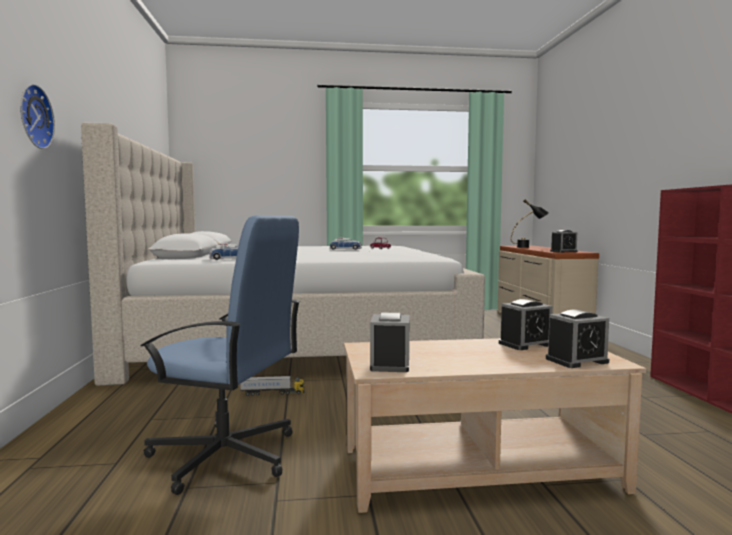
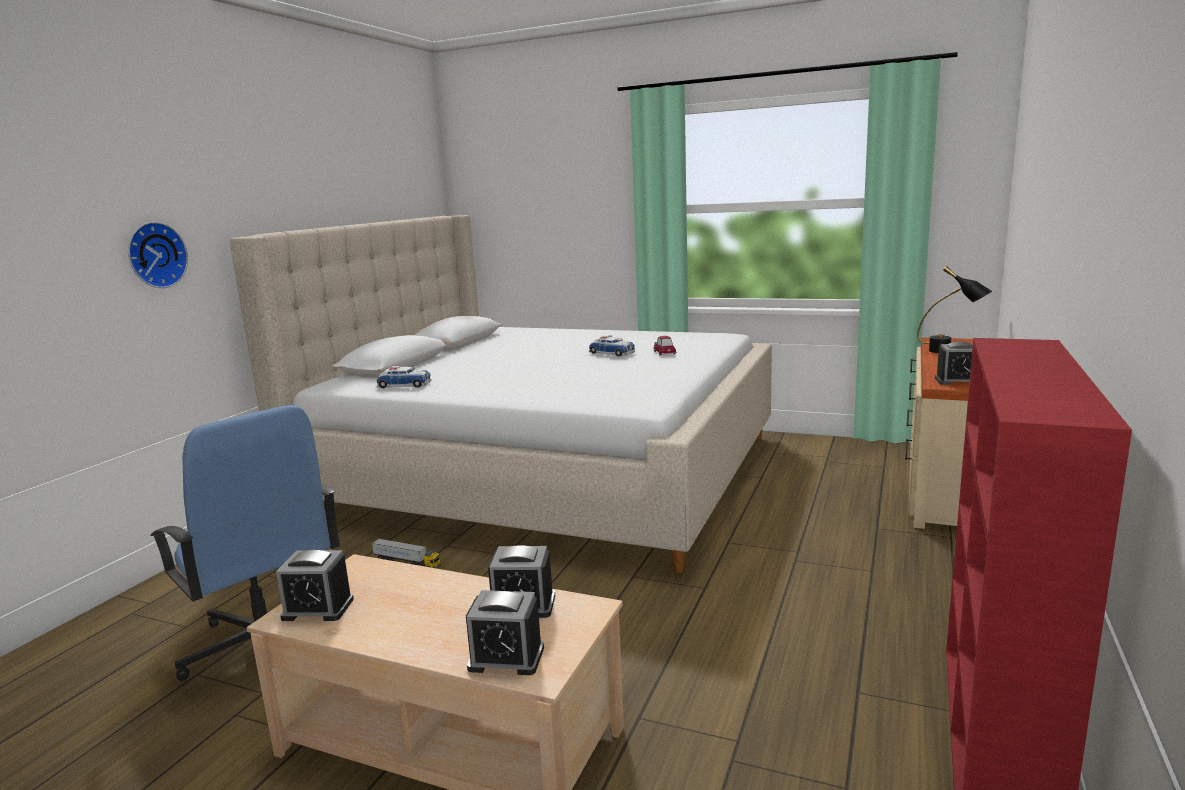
camera: 30 degrees right, 10 degrees up
alarm clock [370,313,410,372] -> alarm clock turned 120 degrees counterclockwise [276,550,354,621]

